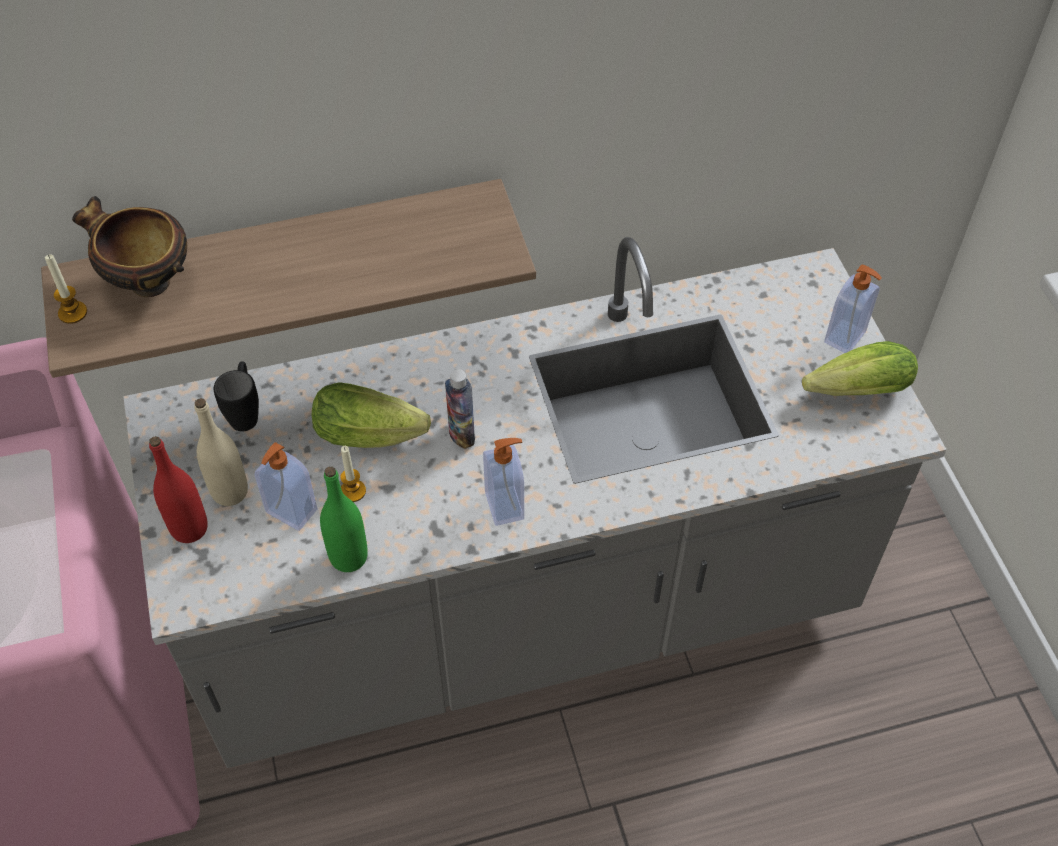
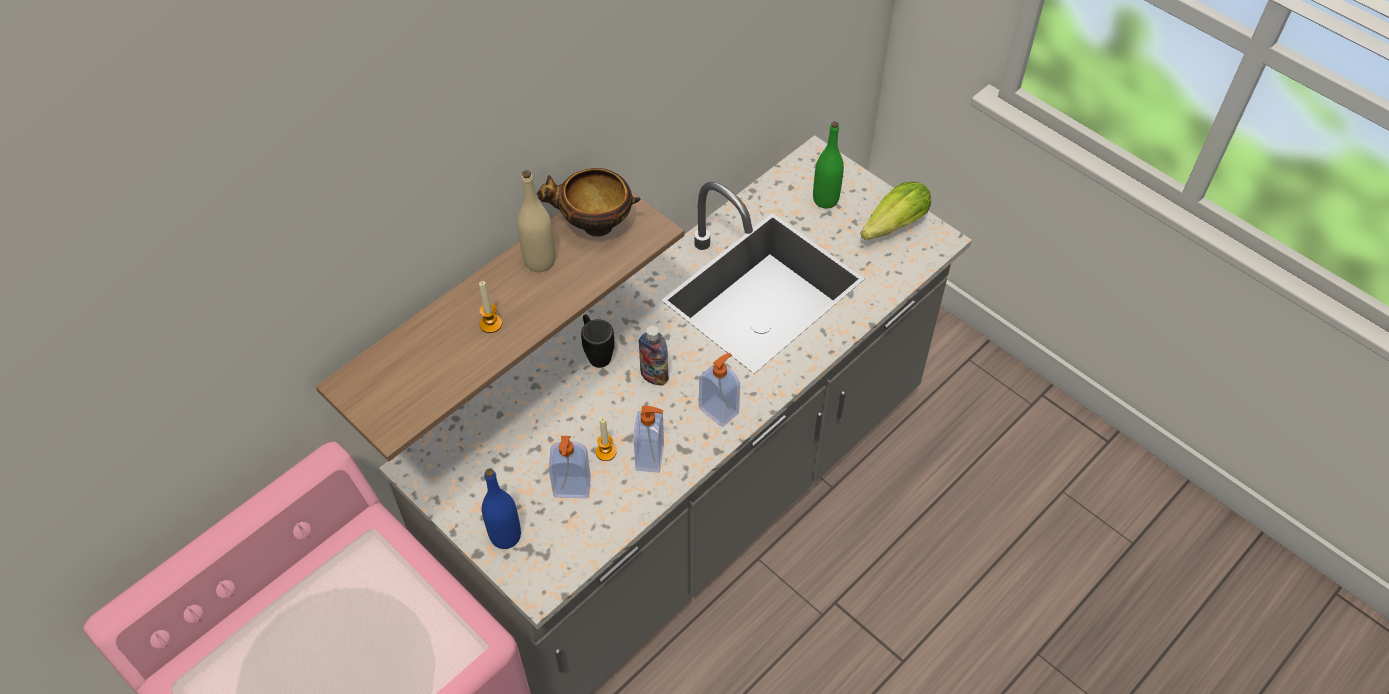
camera: 30 degrees left, 0 degrees up
candle [45,254,87,324] -> candle moved to [479,281,502,333]
bowl [72,196,187,297] -> bowl moved to [537,168,640,237]
red bottle [149,436,208,543] -> blue bottle [482,468,521,549]
beige bottle [194,398,248,506] -> beige bottle moved to [517,170,555,272]
black mug [214,361,259,431] -> black mug moved to [581,314,614,368]
lettuce [312,382,431,448] -> none
green bottle [320,467,368,572] -> green bottle moved to [813,122,844,209]
soap dispenser [824,264,882,353] -> soap dispenser moved to [634,406,664,473]

